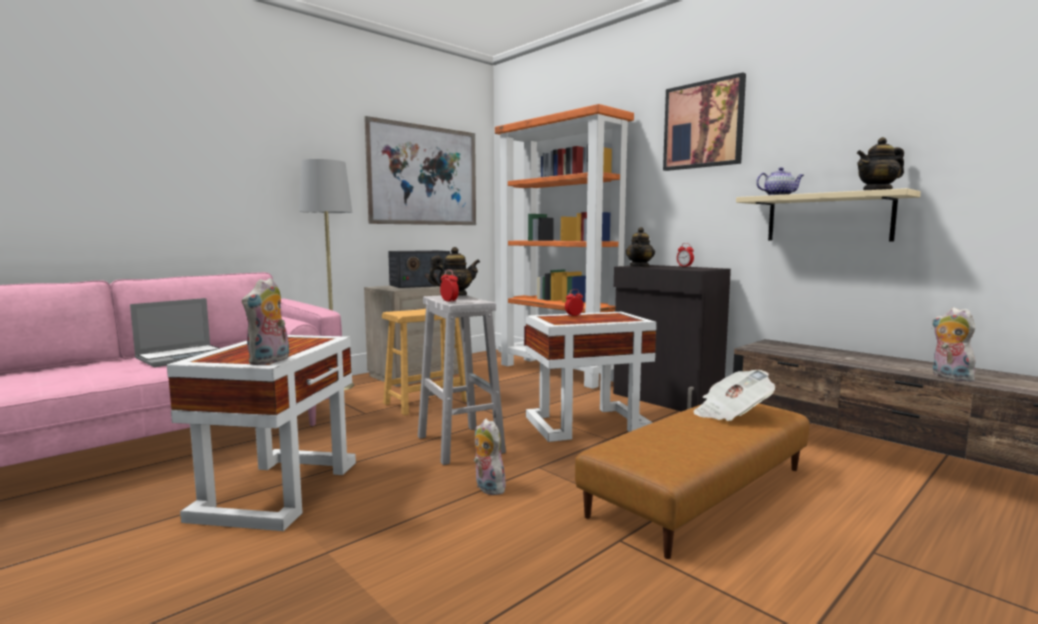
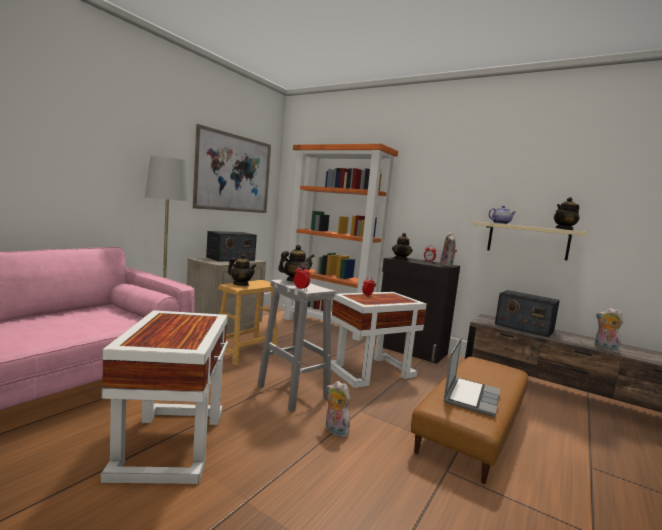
camera: 15 degrees left, 0 degrees up
laptop [130,298,220,367] -> laptop moved to [443,337,500,417]
plush toy [242,278,289,365] -> plush toy moved to [440,232,458,267]
picture [663,72,746,171] -> none
newspaper [693,370,775,421] -> none
none -> teapot [228,254,256,286]
none -> radio [495,290,560,337]

